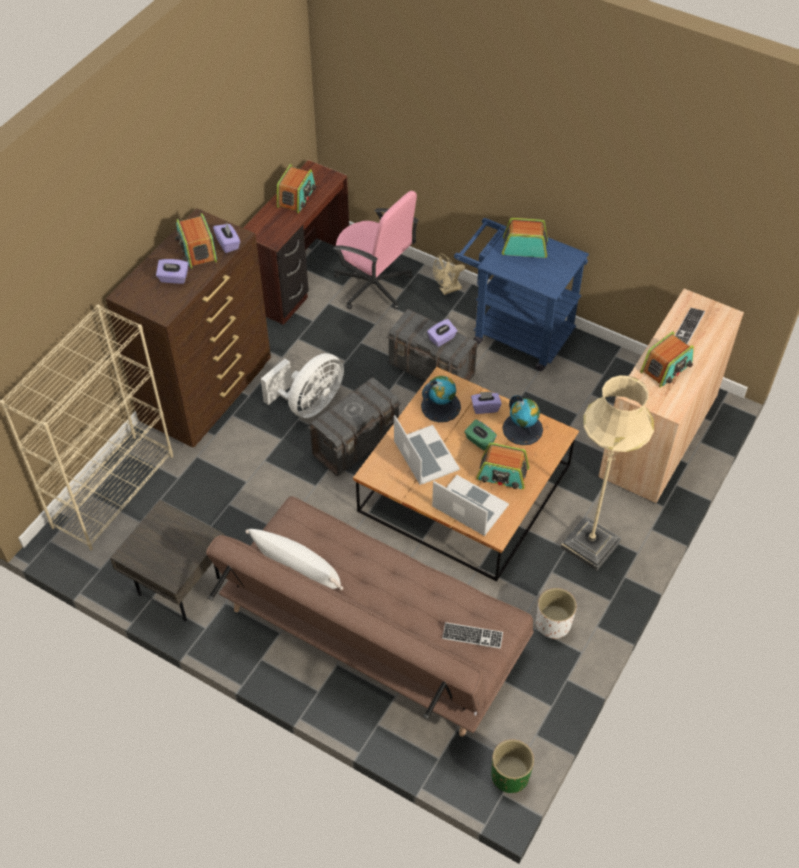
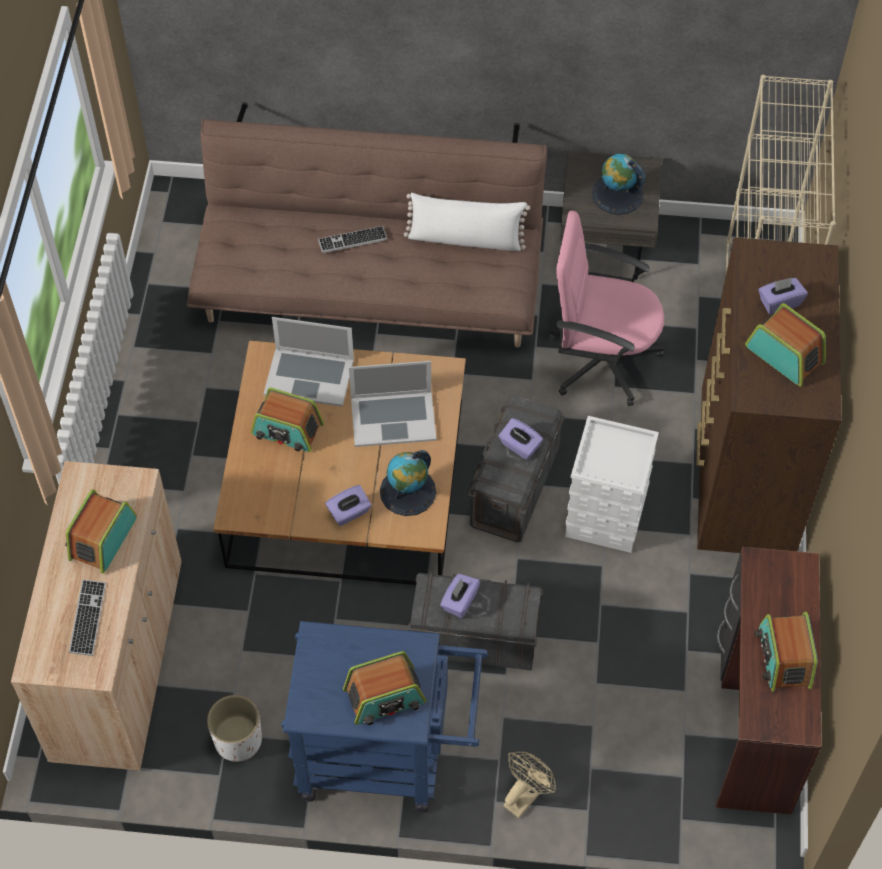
camera: 155 degrees right, 5 degrees up
purple tissue box [213,223,240,253] -> purple tissue box moved to [498,418,543,460]
white fan [261,353,344,418] -> white storage box [565,416,659,553]
pink office chair [333,191,419,309] -> pink office chair moved to [549,211,664,406]
laptop [394,415,460,485] -> laptop turned 45 degrees counterclockwise [349,361,437,447]
keyboard [442,622,503,649] -> keyboard moved to [318,226,387,253]
green tissue box [465,419,497,450] -> none
radio [476,443,529,489] -> radio turned 150 degrees counterclockwise [251,387,324,452]
green planter [491,739,534,793] -> none
globe [503,395,543,445] -> globe moved to [592,154,645,215]
white planter [536,588,577,639] -> white planter moved to [207,695,262,762]
beige floor lamp [560,375,654,571] -> none

